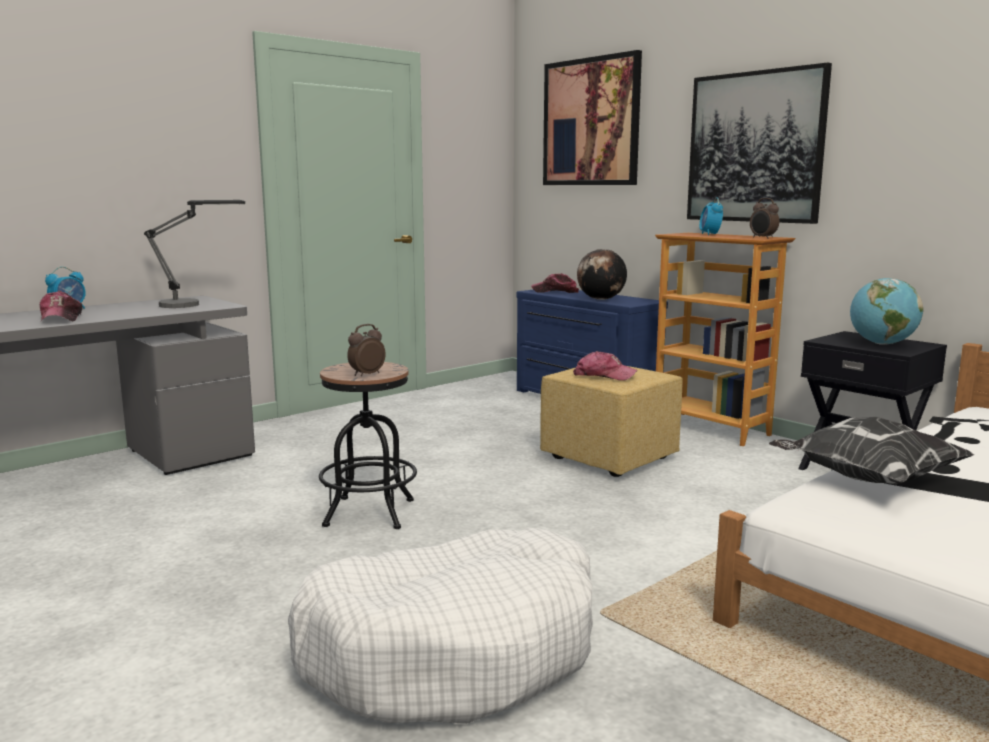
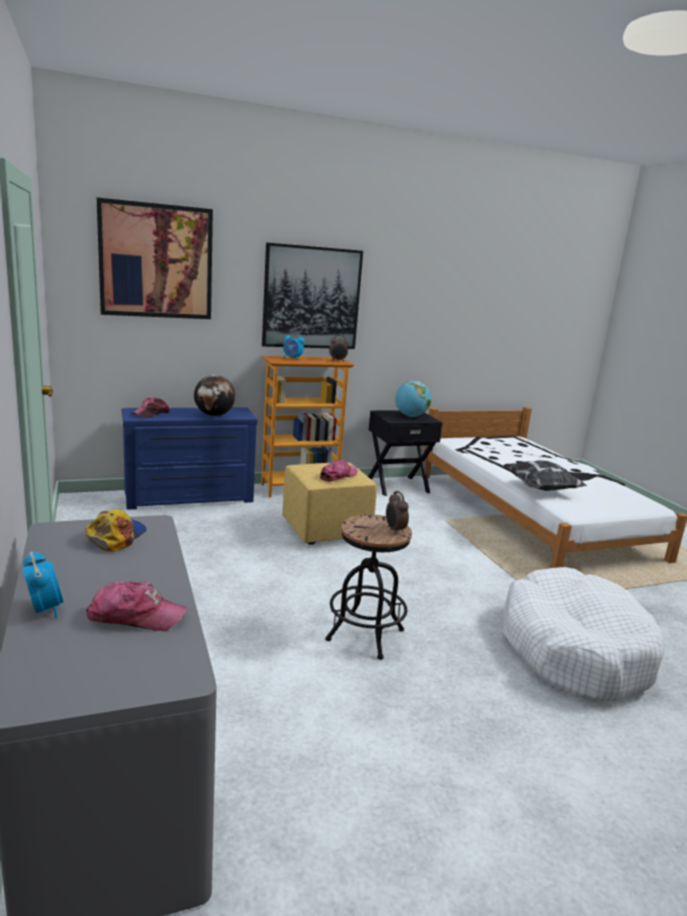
camera: 70 degrees left, 5 degrees up
table lamp [144,200,245,308] -> cap [85,509,147,552]

